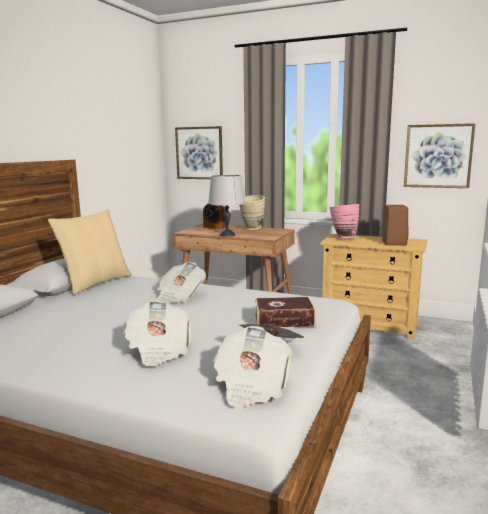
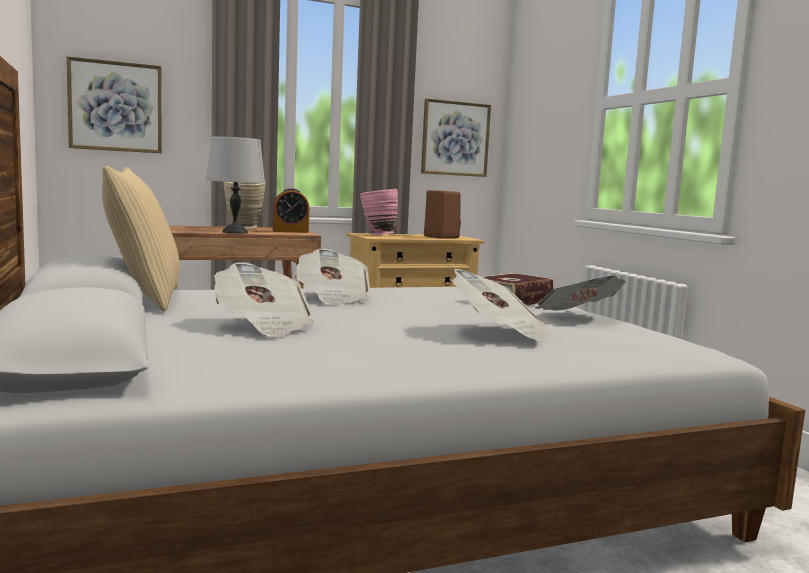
camera: 45 degrees left, 5 degrees down
alarm clock [203,204,226,229] -> alarm clock moved to [273,188,309,233]
newspaper [213,326,292,407] -> newspaper moved to [214,262,314,337]

